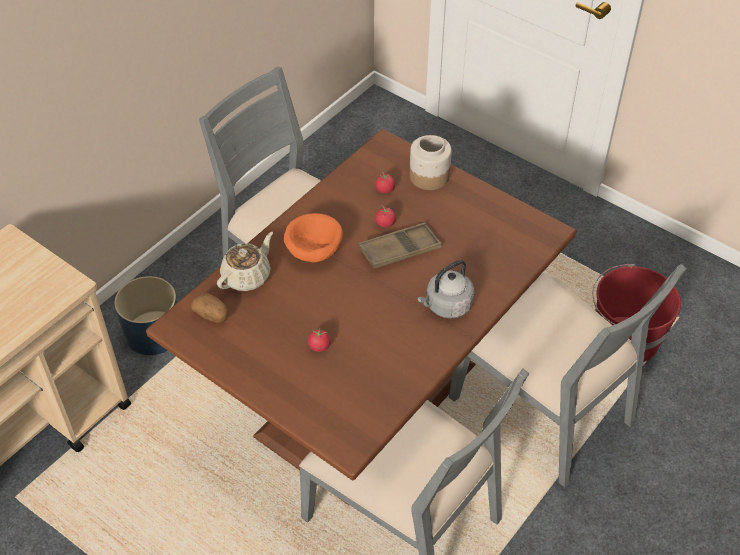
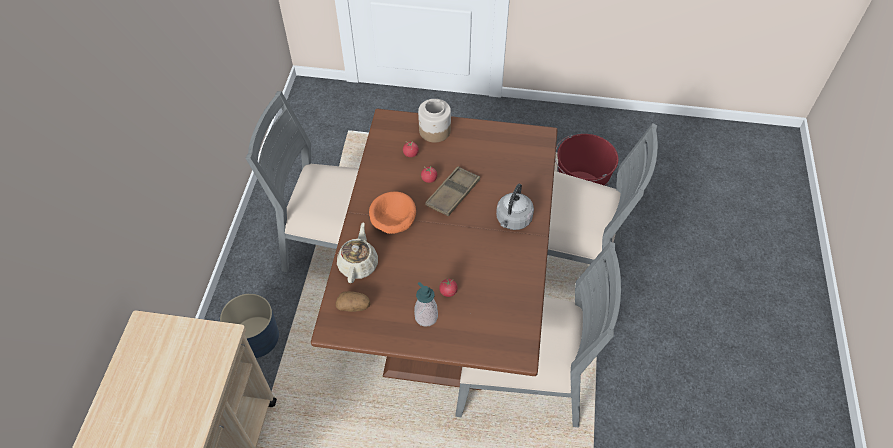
camera: 30 degrees left, 5 degrees up
none -> soap dispenser [414,282,438,327]

